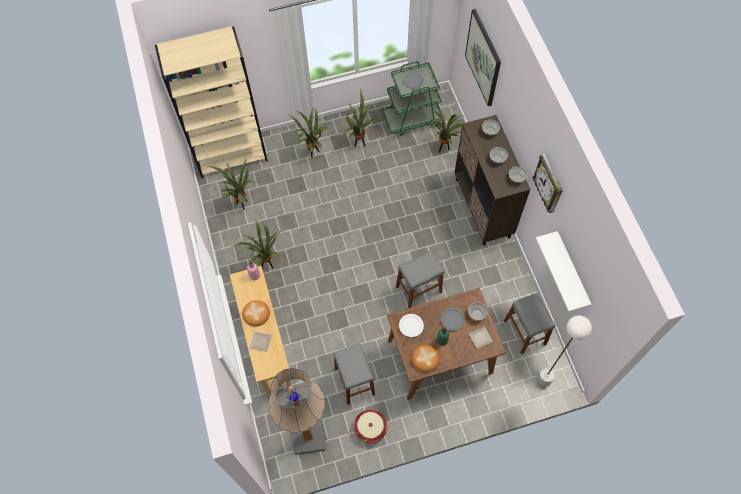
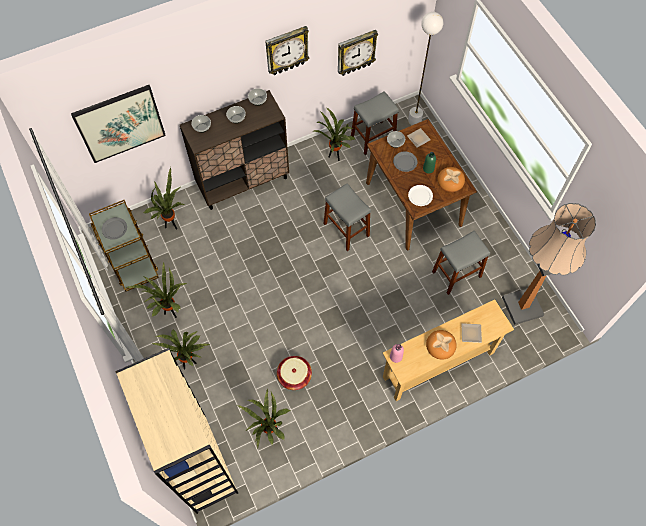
camera: 100 degrees left, 0 degrees up
potted plant [232,219,281,268] -> potted plant moved to [312,108,356,161]
basket [354,409,387,443] -> basket moved to [277,356,312,390]
green cart [382,62,442,136] -> brown cart [89,200,159,292]
white shelf [536,231,591,312] -> wall clock [338,30,378,76]

